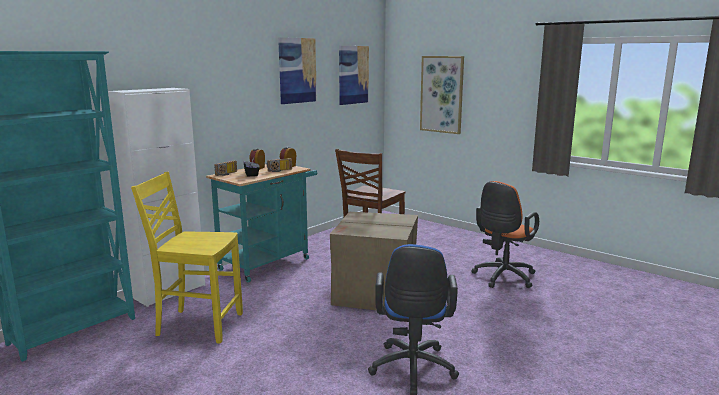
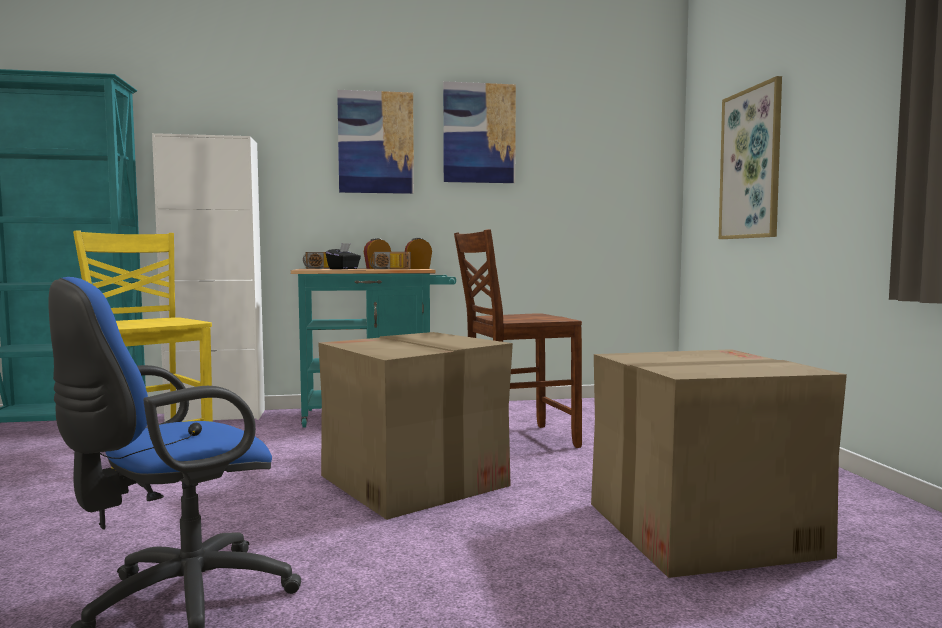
camera: 40 degrees right, 10 degrees down
picture [339,46,369,105] -> picture moved to [337,90,414,194]
orange office chair [471,181,539,288] -> cardboard box [591,349,847,578]

